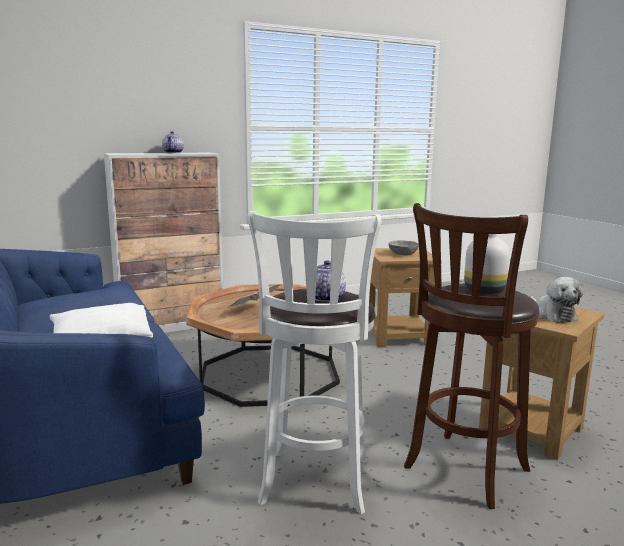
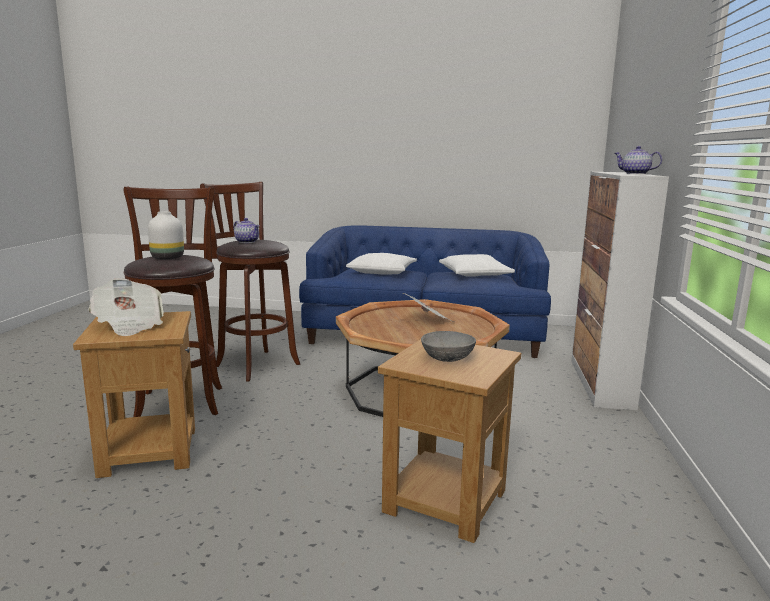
camera: 125 degrees right, 0 degrees up
white stool [247,211,382,515] -> brown stool [200,182,300,381]
plush toy [530,277,583,323] -> newspaper [88,278,164,336]
none -> white pillow [439,254,515,277]

